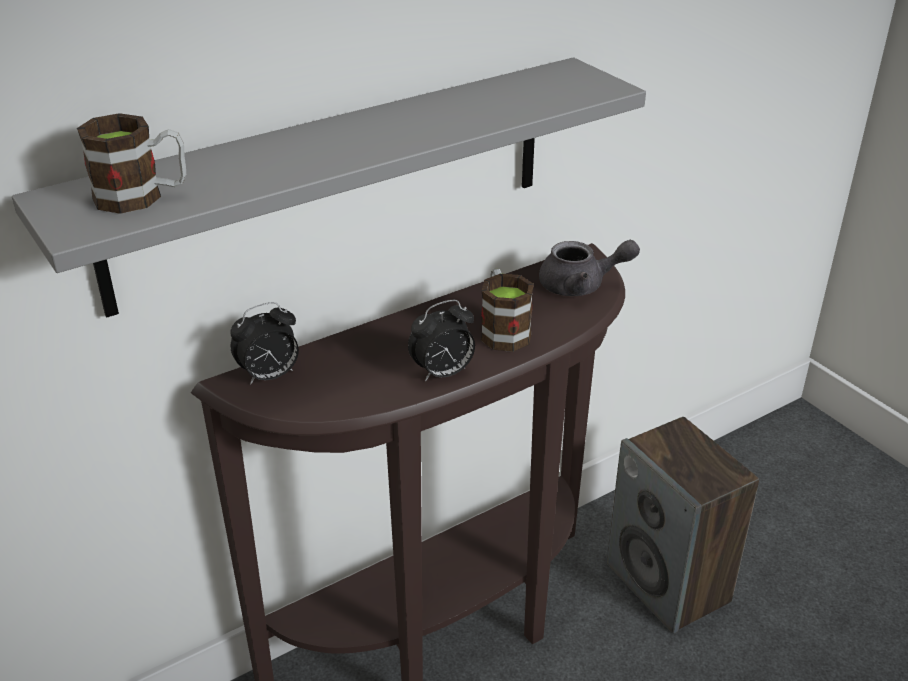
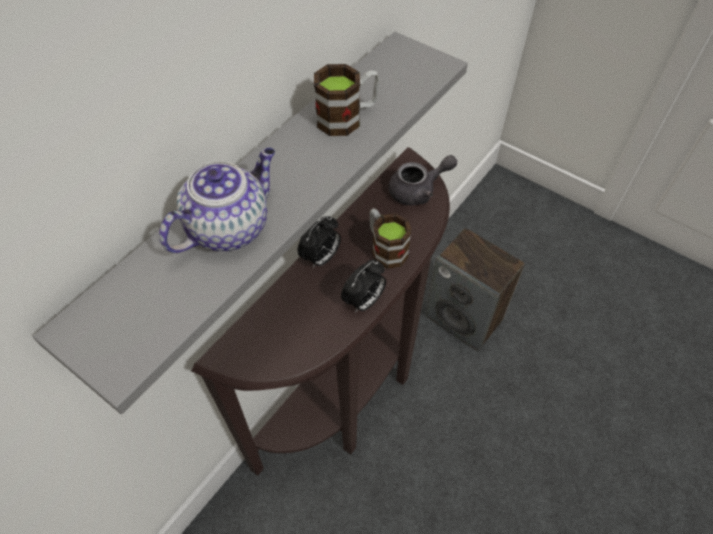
camera: 20 degrees left, 20 degrees up
mug [77,113,186,214] -> mug moved to [314,64,380,136]
alarm clock [230,302,299,385] -> alarm clock moved to [298,216,341,268]
none -> teapot [159,148,275,253]

